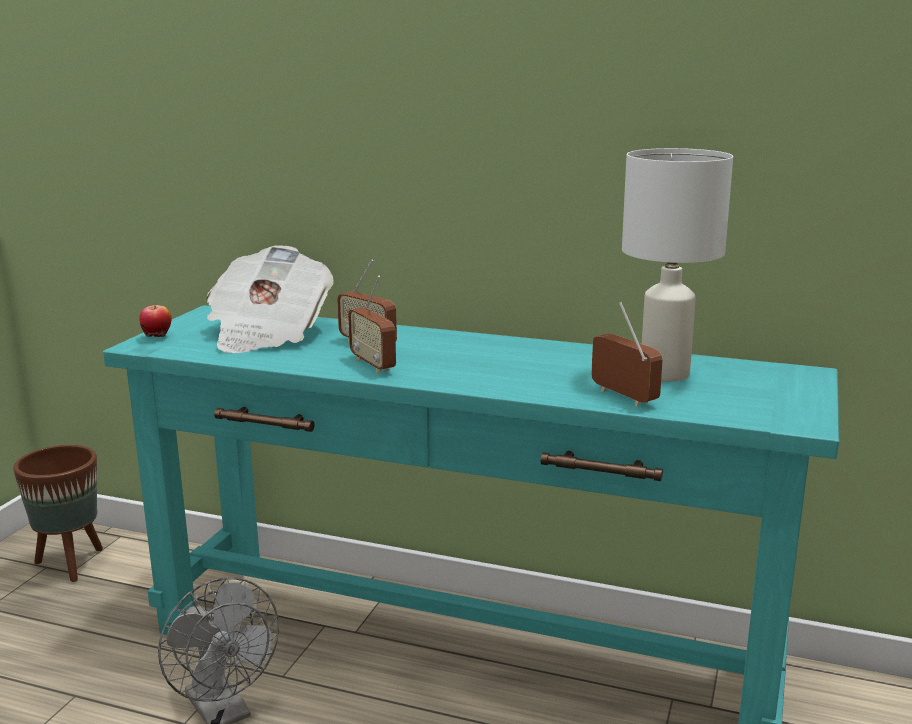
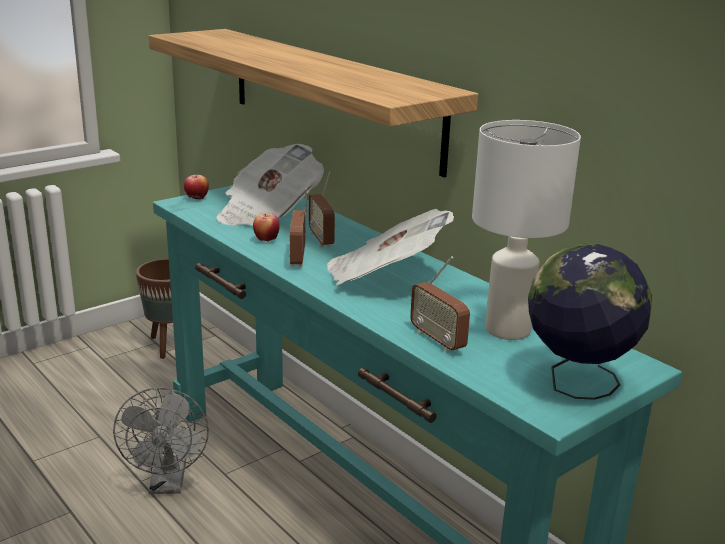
camera: 30 degrees right, 5 degrees up
radio [591,302,663,406] -> radio turned 150 degrees clockwise [410,256,470,352]
none -> shelf [149,29,478,177]
none -> apple [253,213,280,241]
none -> newspaper [327,209,454,285]
none -> globe [528,244,652,400]

